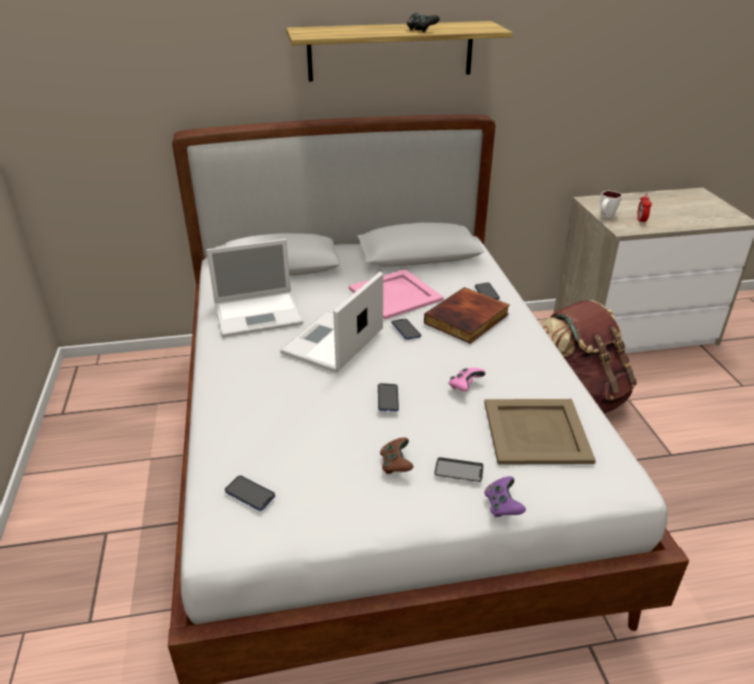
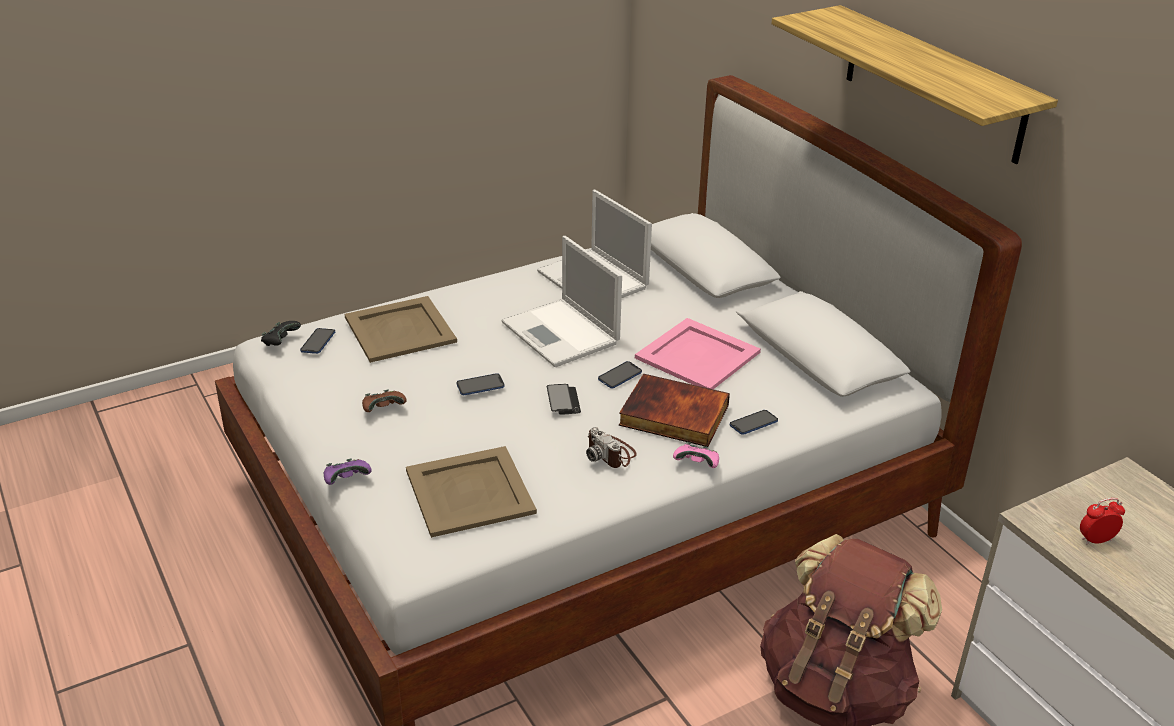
camera: 70 degrees right, 0 degrees up
laptop [280,272,383,373] -> laptop turned 135 degrees counterclockwise [501,236,622,367]
black game controller [407,13,440,32] -> black game controller moved to [261,321,301,346]
phone [435,457,483,482] -> phone moved to [547,384,581,415]
pink game controller [448,368,486,391] -> pink game controller moved to [673,442,719,468]
white mug [601,191,622,218] -> none
none -> beige tray [345,296,457,363]
none -> camera [586,427,637,468]

